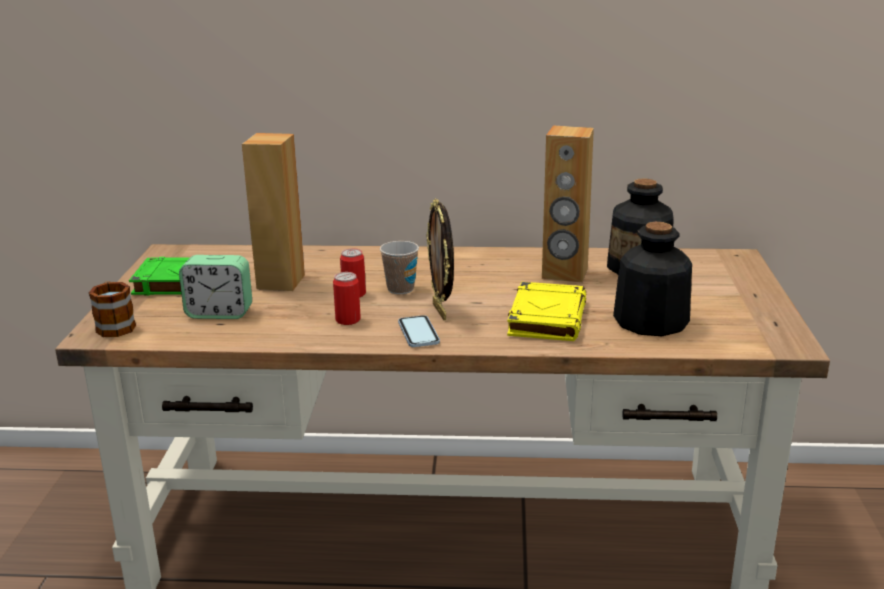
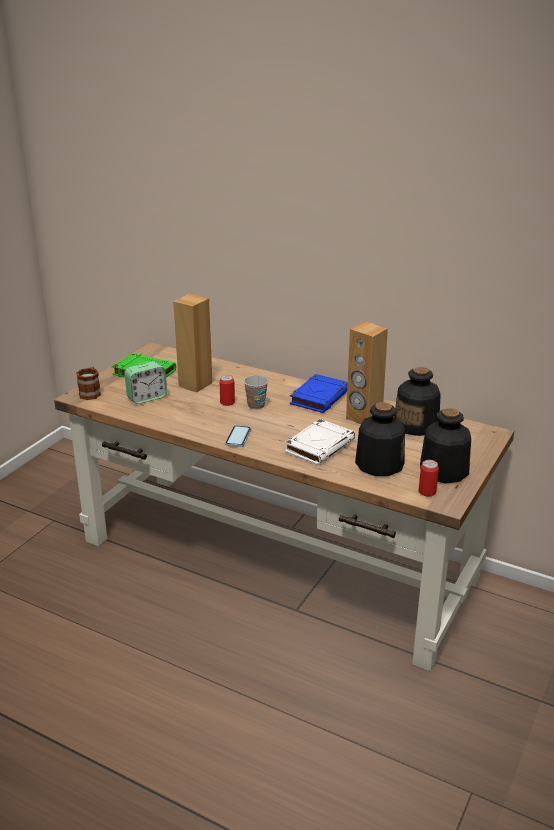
camera: 25 degrees right, 5 degrees up
alarm clock [179,255,252,319] -> alarm clock turned 60 degrees counterclockwise [124,361,167,404]
can [333,272,361,325] -> can moved to [419,460,439,497]
picture frame [426,199,454,320] -> none
yellow book [507,282,586,341] -> white book [285,419,355,465]
none -> blue book [290,374,348,413]
none -> bottle [420,408,471,483]

